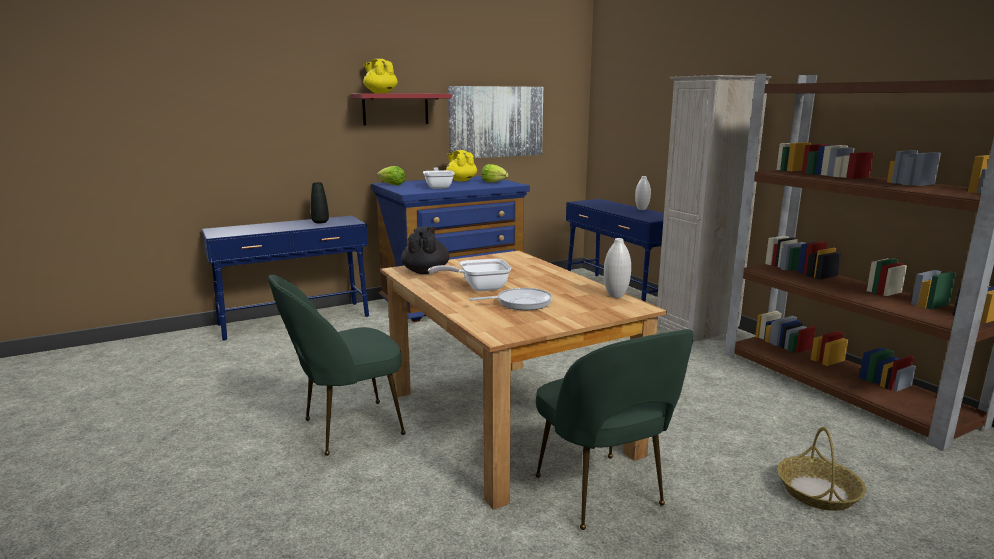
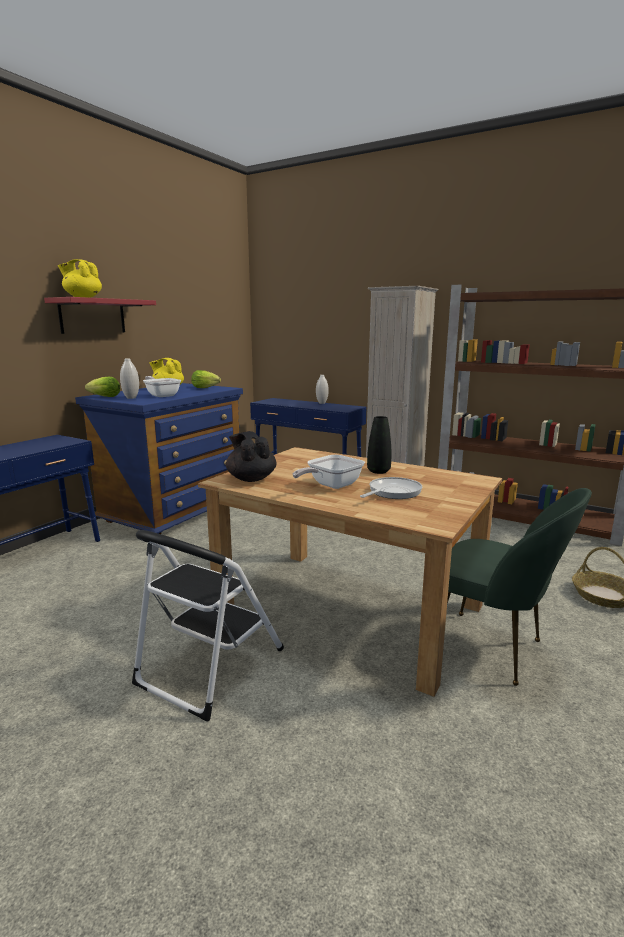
camera: 30 degrees left, 0 degrees up
green chair [268,275,406,456] -> step ladder [132,530,284,721]
black vase [311,182,329,223] -> black vase moved to [367,416,391,474]
picture [448,86,543,158] -> none
white vase [604,238,631,298] -> white vase moved to [120,358,139,399]

